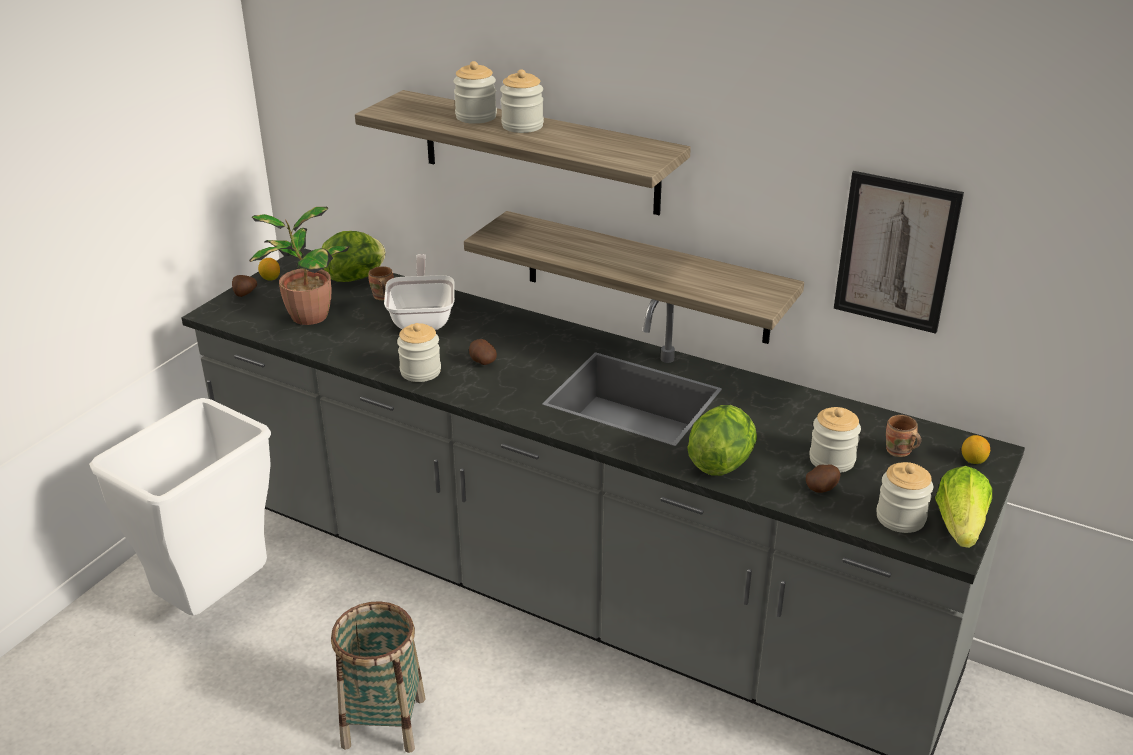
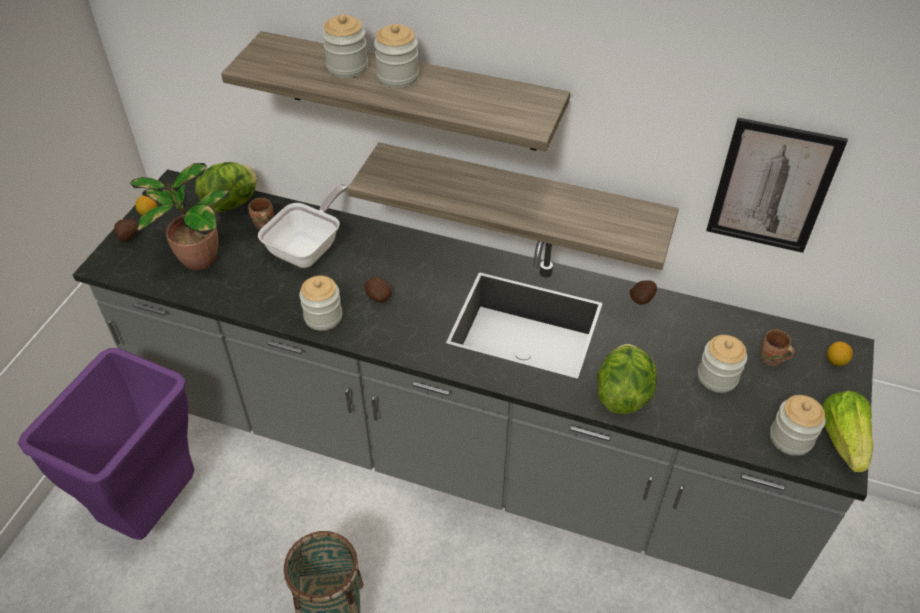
camera: 10 degrees left, 15 degrees up
white trash can [89,398,271,616] -> purple trash can [18,348,194,540]
frying pan [384,254,455,330] -> frying pan turned 45 degrees clockwise [258,184,349,268]
potato [806,465,840,493] -> potato moved to [630,280,657,304]

